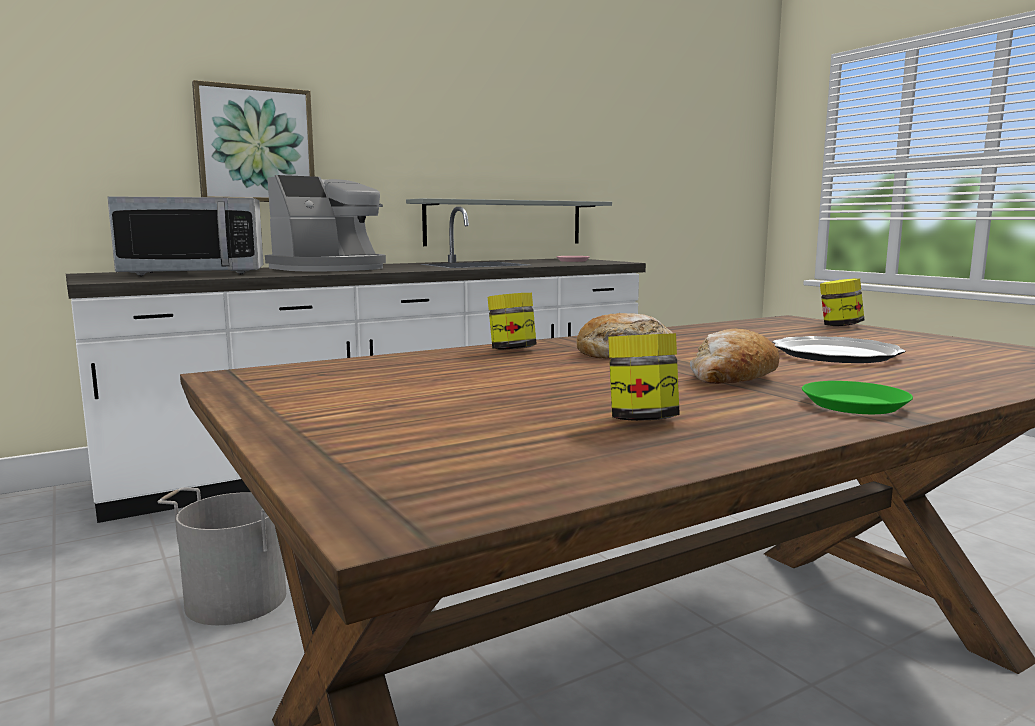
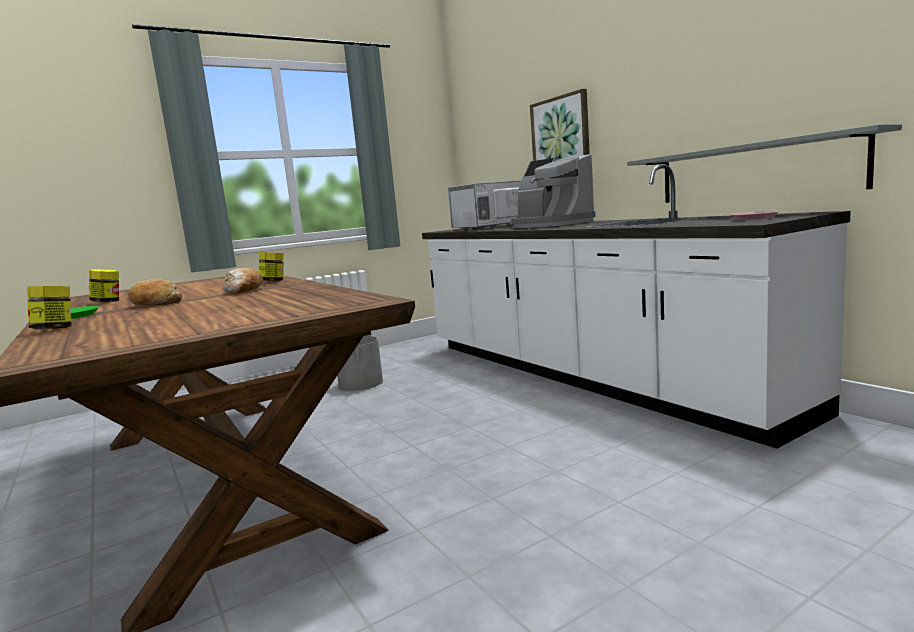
camera: 90 degrees right, 0 degrees up
microwave [107,196,263,276] -> microwave turned 75 degrees clockwise [448,180,522,230]
plate [772,336,905,363] -> none
jar [820,278,864,326] -> jar moved to [27,286,71,329]

